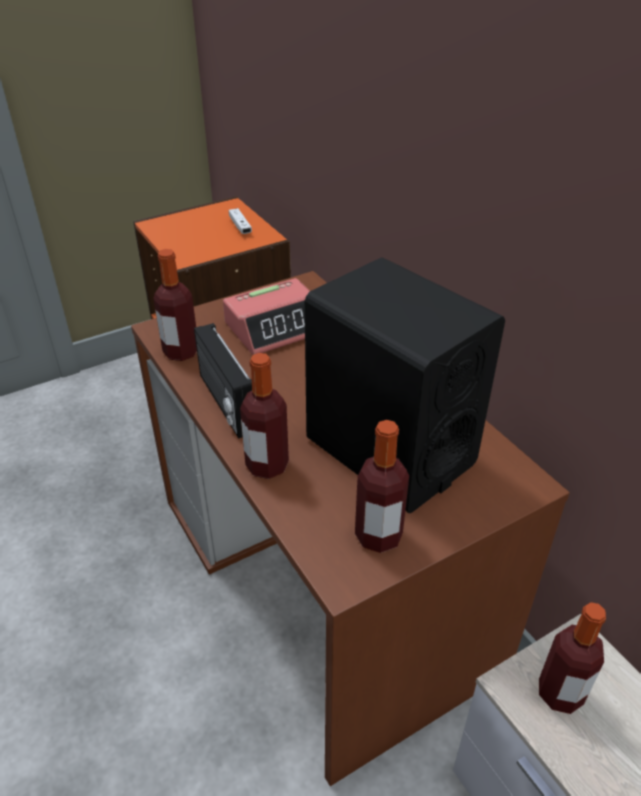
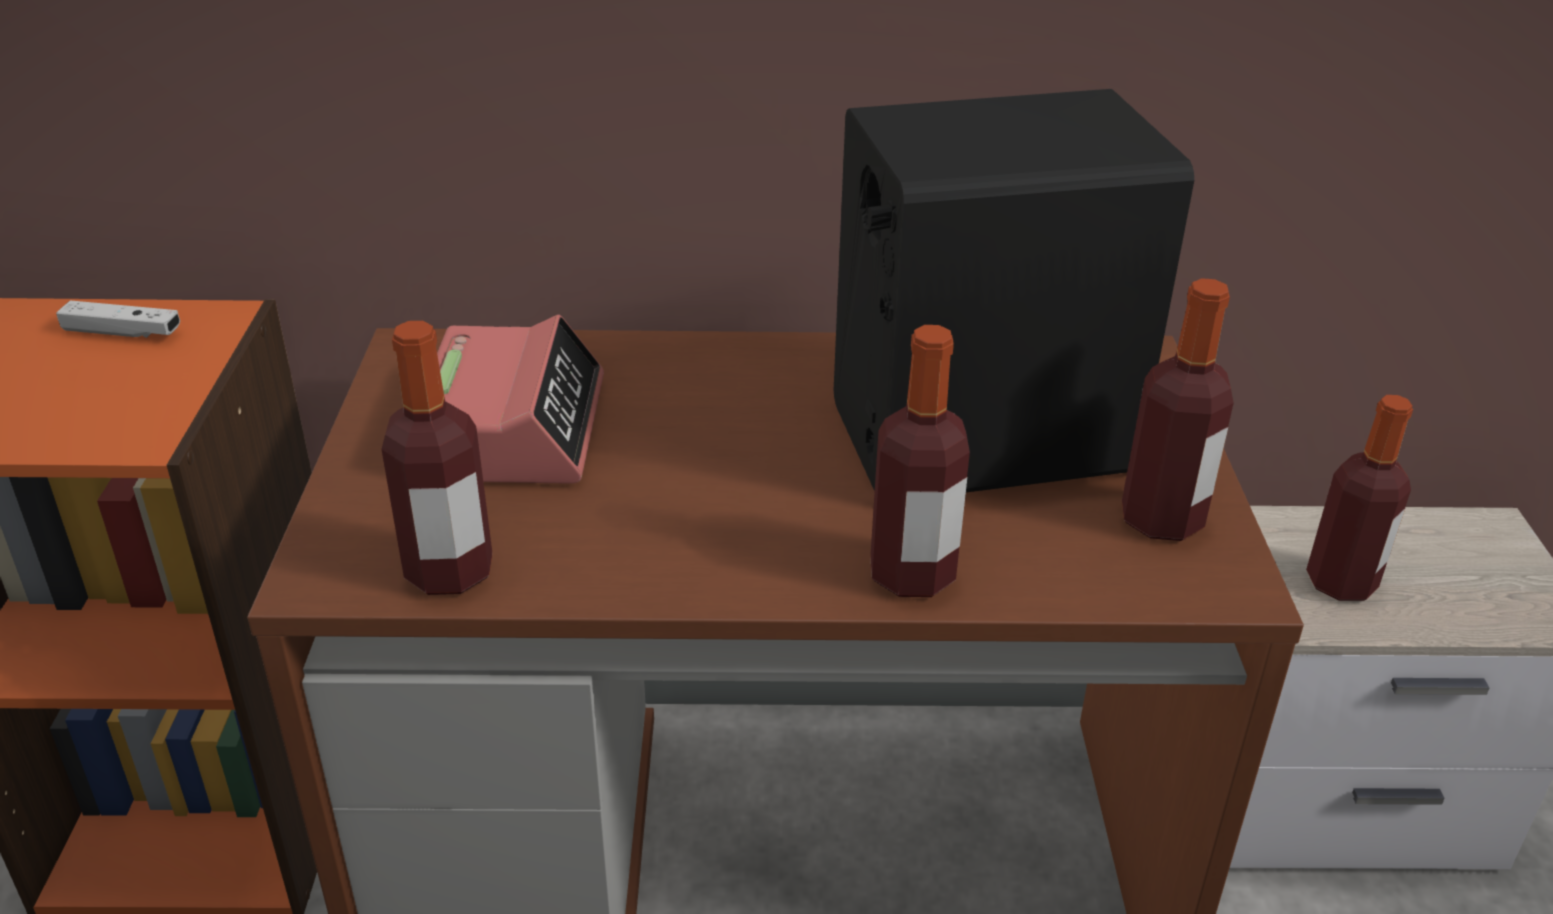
camera: 60 degrees left, 5 degrees down
radio [194,323,252,439] -> none

